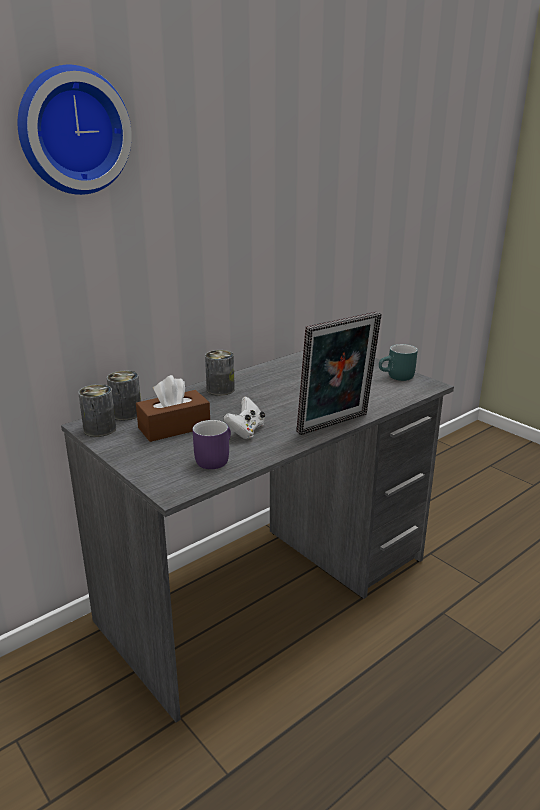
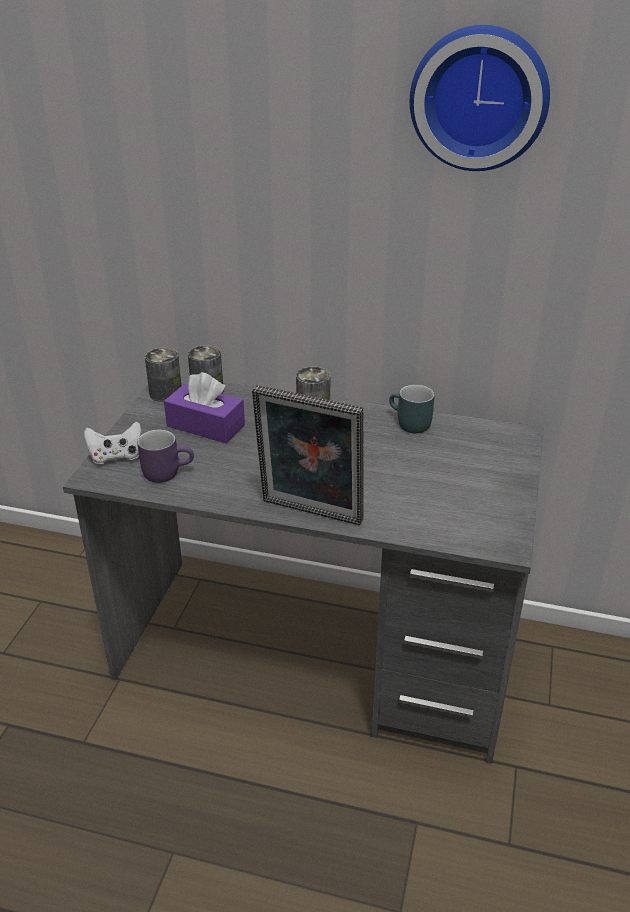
camera: 55 degrees right, 10 degrees up
wall clock [18,65,132,195] -> wall clock moved to [410,25,550,171]
brown tissue box [136,375,210,442] -> purple tissue box [164,372,245,443]
white game controller [223,396,265,439] -> white game controller moved to [84,422,142,465]
turquoise mug [379,344,418,381] -> turquoise mug moved to [389,385,435,433]

